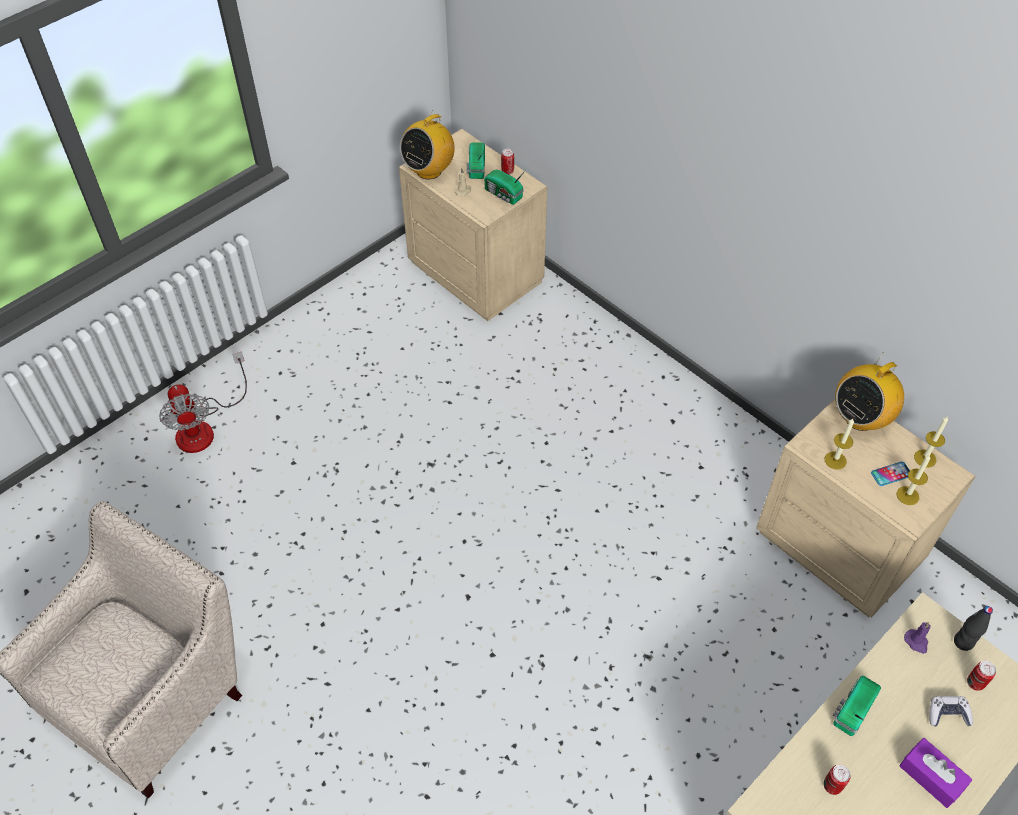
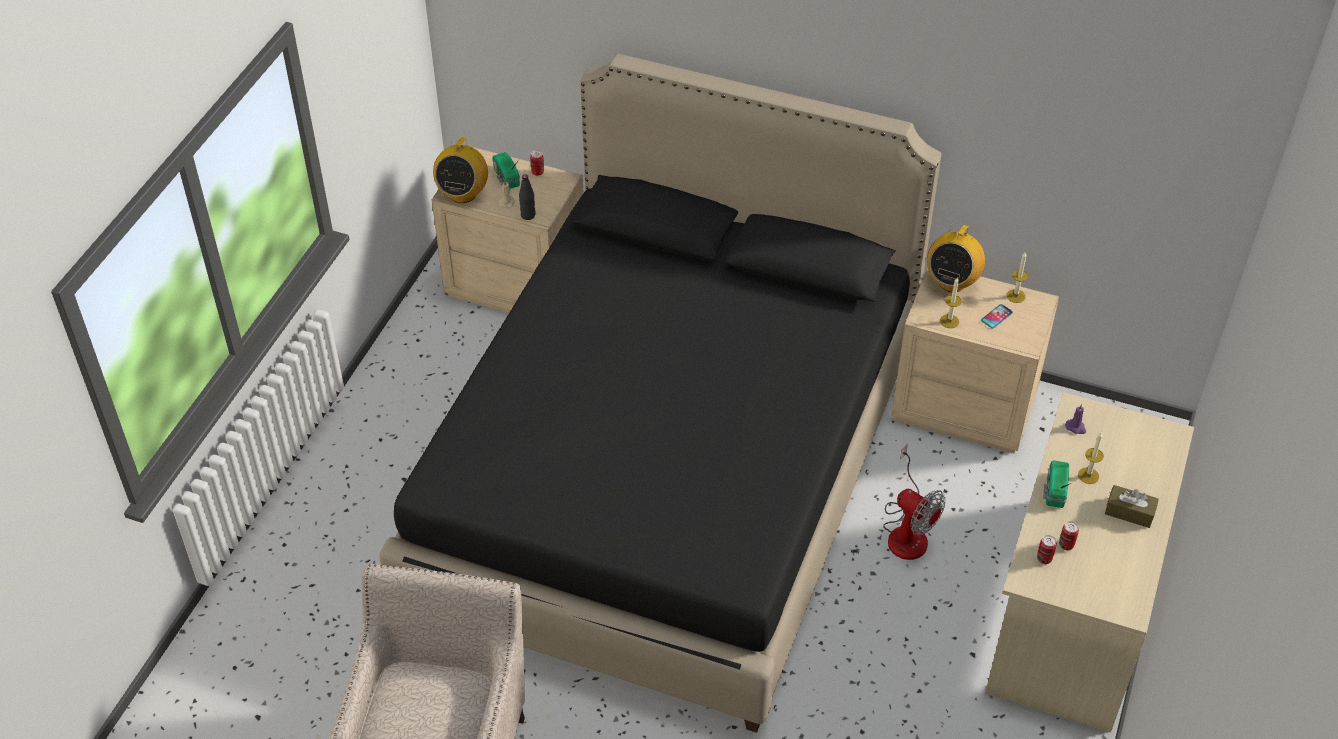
camera: 25 degrees left, 5 degrees down
fan [159,351,247,453] -> fan moved to [883,444,946,560]
radio [484,170,525,205] -> none
candle [897,455,931,505] -> candle moved to [1078,432,1104,484]
purple tissue box [899,738,972,808] -> brown tissue box [1105,485,1159,528]
game controller [929,696,973,727] -> none
black bottle [954,606,993,651] -> black bottle moved to [519,174,536,220]
can [967,661,996,691] -> can moved to [1037,535,1057,564]
none -> black bed [379,54,941,733]

